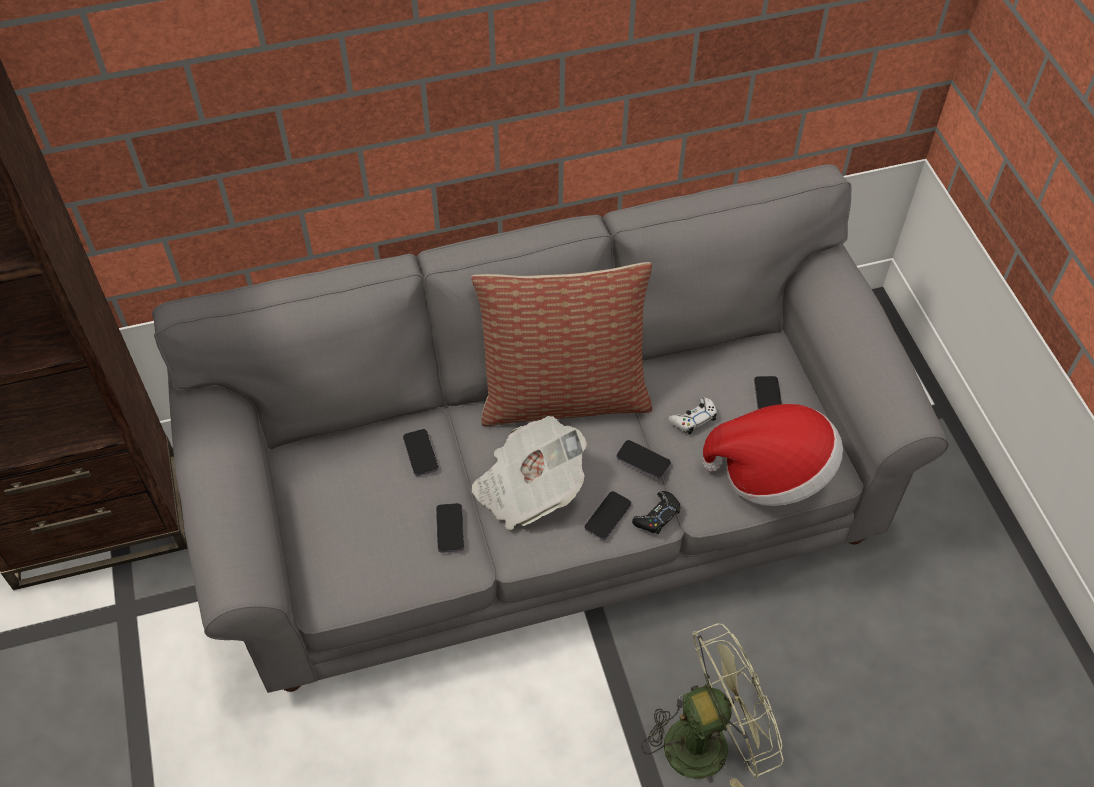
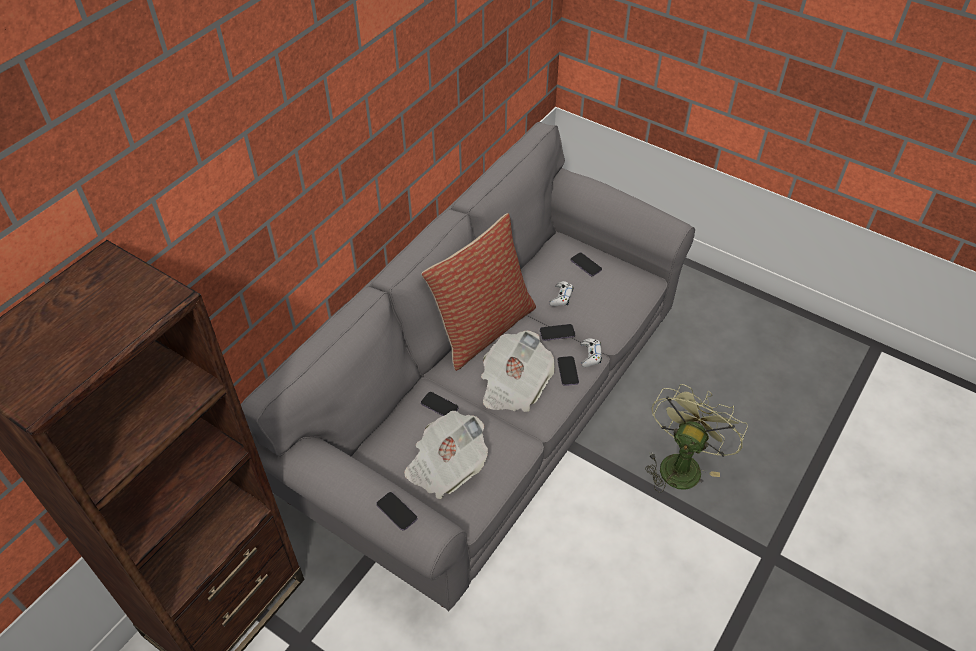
camera: 40 degrees left, 5 degrees down
phone [436,503,464,553] -> phone moved to [376,492,417,531]
black game controller [632,491,681,534] -> white game controller [580,338,602,367]
hat [703,404,843,506] -> none
none -> newspaper [404,411,488,499]

